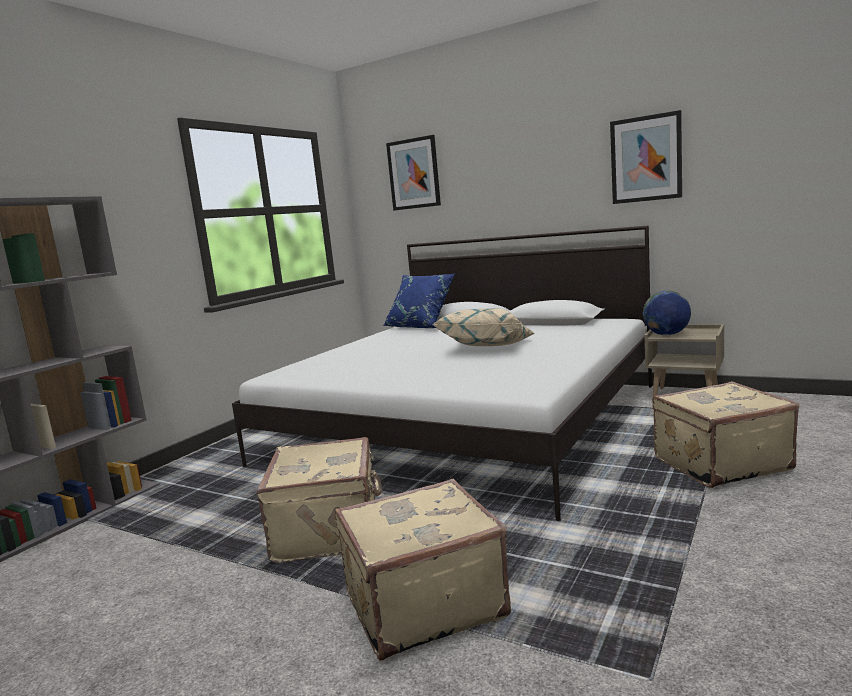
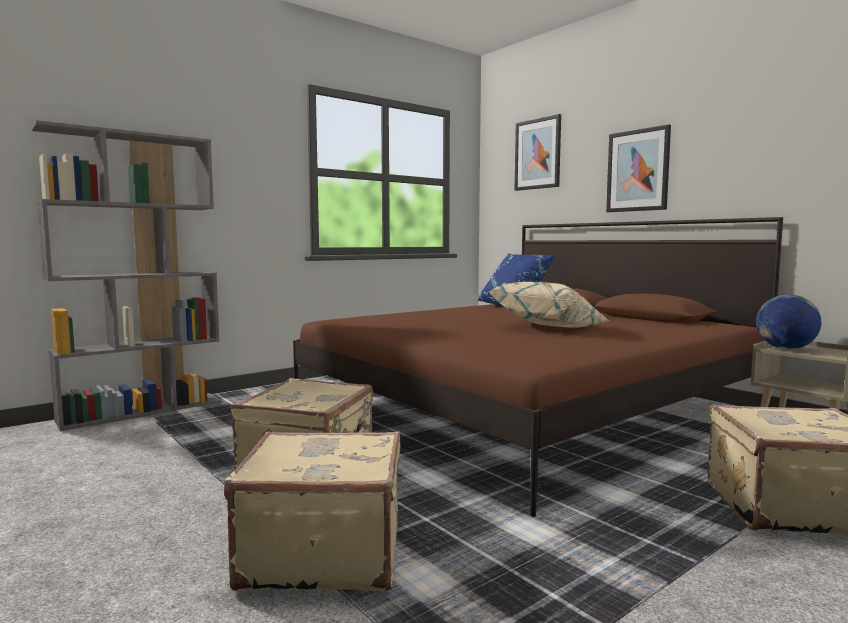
camera: 20 degrees right, 5 degrees down
white bed [232,225,652,521] -> brown bed [293,217,783,517]
picture [610,110,682,204] -> picture moved to [606,125,671,212]

